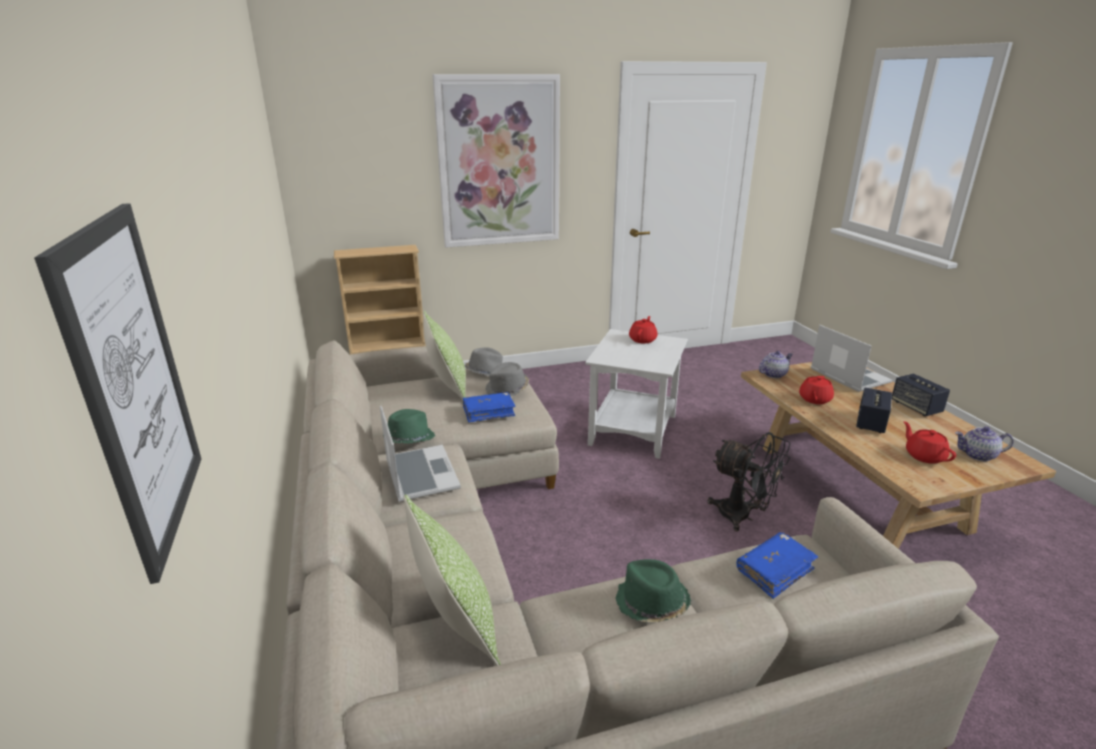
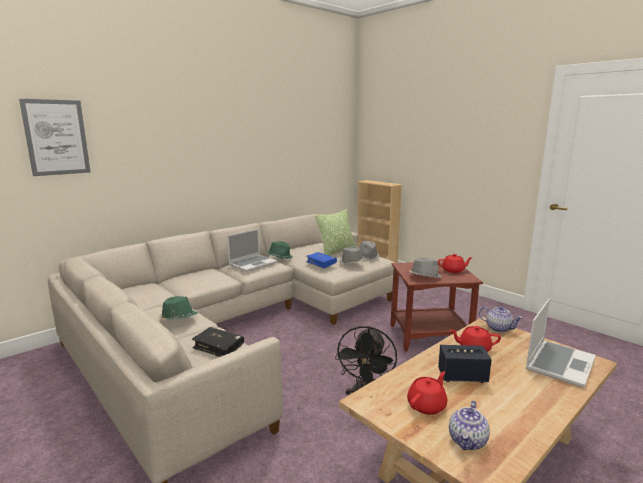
camera: 65 degrees right, 10 degrees down
pillow [404,494,501,666] -> none
picture [432,74,560,248] -> none
white side table [585,329,688,459] -> brown side table [390,262,483,352]
blue book [737,532,818,599] -> black book [192,327,244,357]
speaker [892,374,950,416] -> none
teapot [955,426,1014,461] -> teapot turned 135 degrees counterclockwise [449,401,490,450]
none -> grey hat [409,257,442,278]

